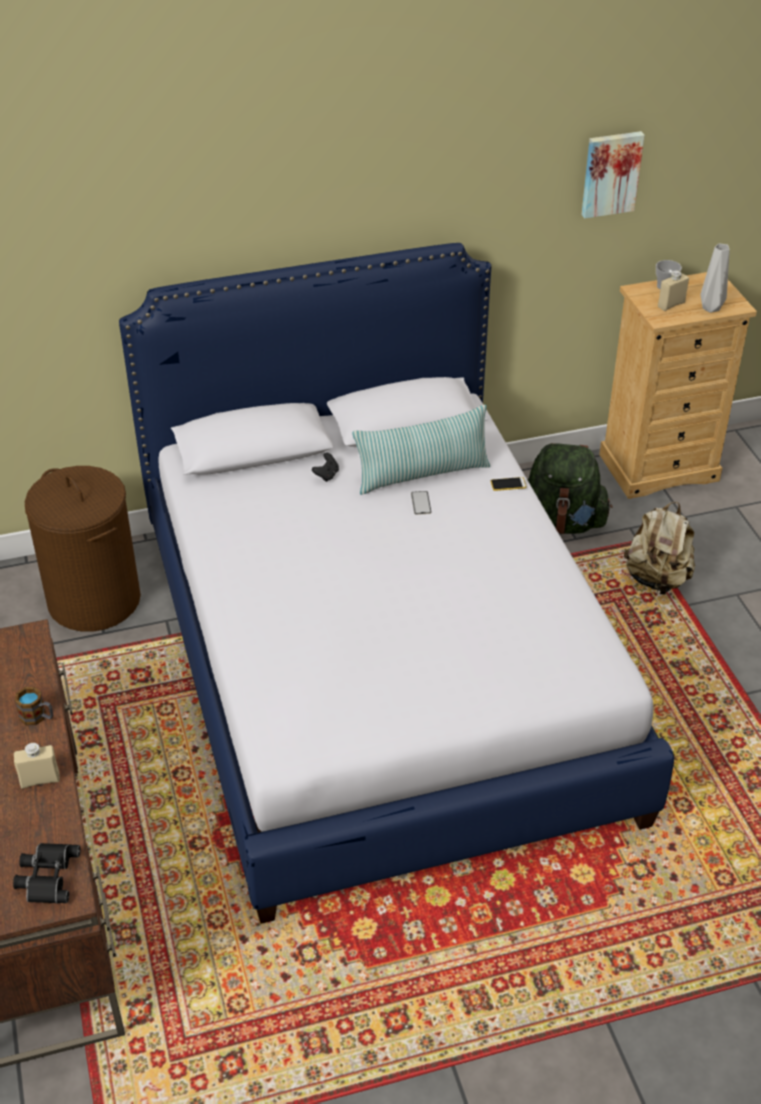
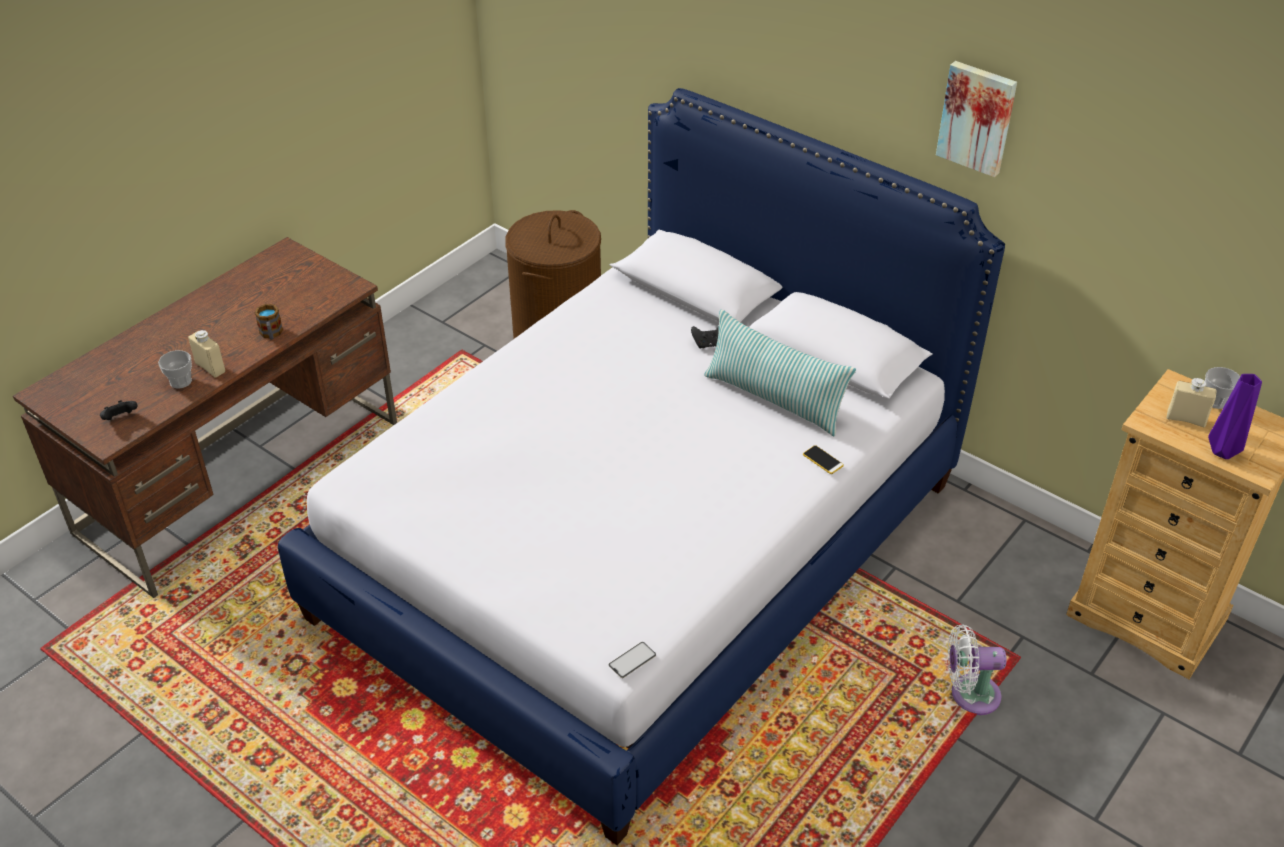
camera: 55 degrees right, 0 degrees up
black binoculars [13,843,81,903] -> black game controller [100,400,138,420]
phone [411,491,432,515] -> phone moved to [609,642,656,678]
green backpack [527,443,613,535] -> none
picture [581,131,645,218] -> picture moved to [936,61,1017,177]
beige backpack [624,502,695,595] -> white fan [948,624,1007,715]
grey vase [700,243,730,313] -> purple vase [1208,374,1262,459]
none -> cup [158,350,192,389]

